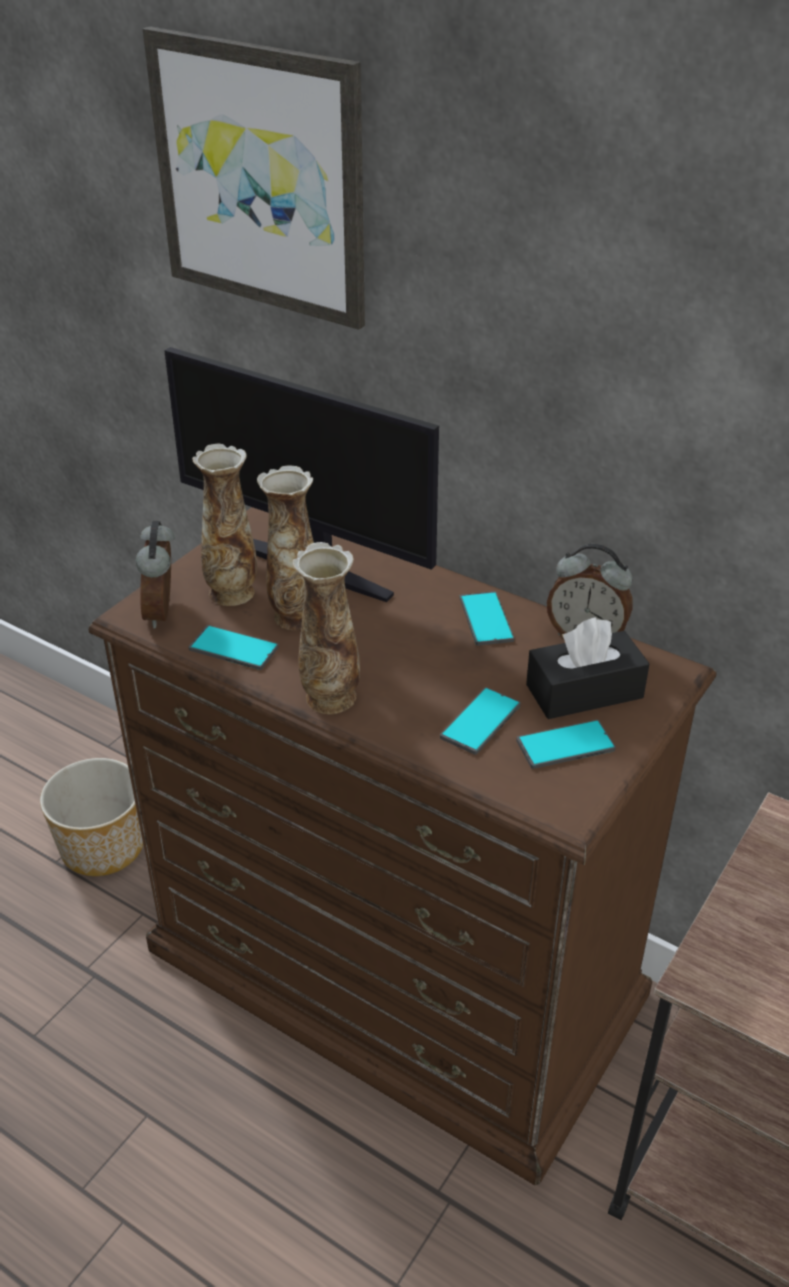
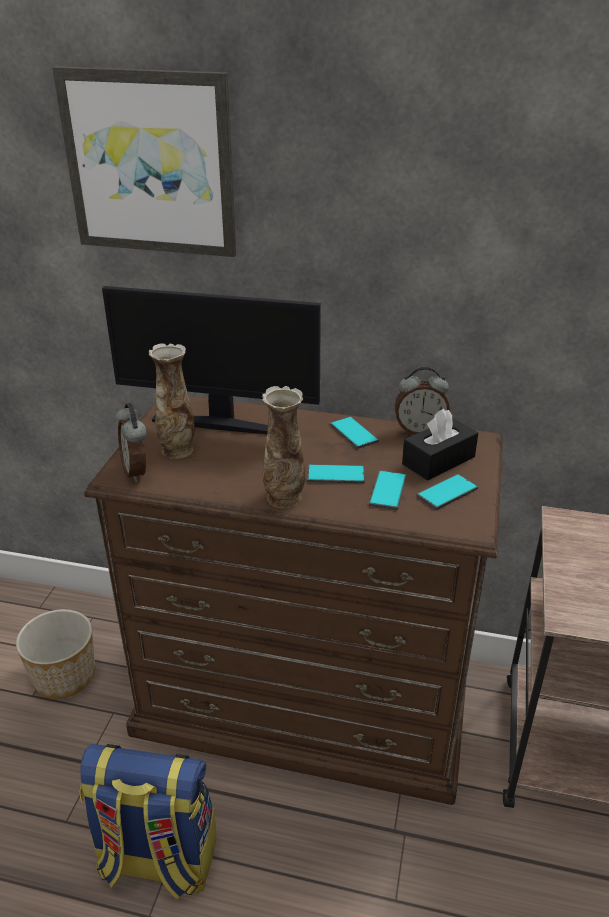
camera: 20 degrees left, 5 degrees down
phone [189,625,279,670] -> phone moved to [307,464,365,484]
vase [257,465,314,630] -> none
none -> backpack [80,744,216,899]

